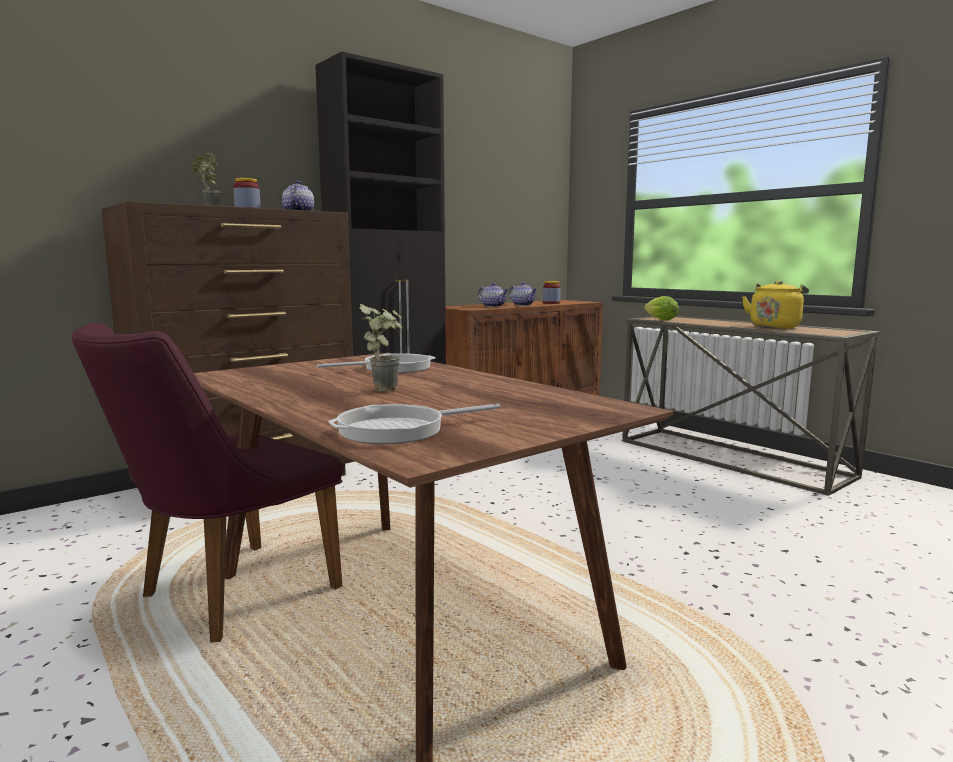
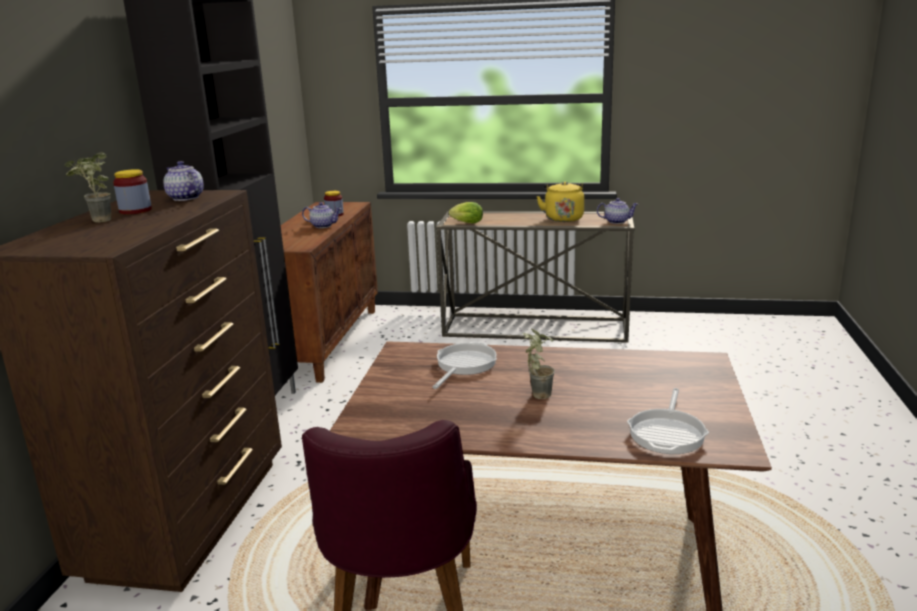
camera: 40 degrees left, 10 degrees up
teapot [478,283,509,307] -> teapot moved to [597,198,638,224]

